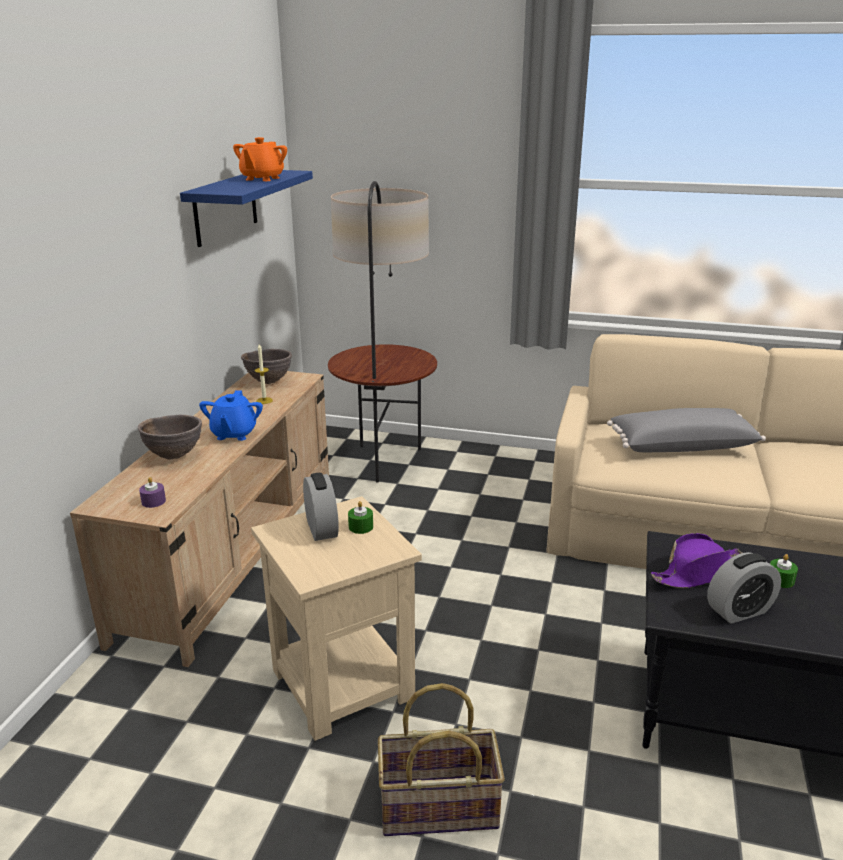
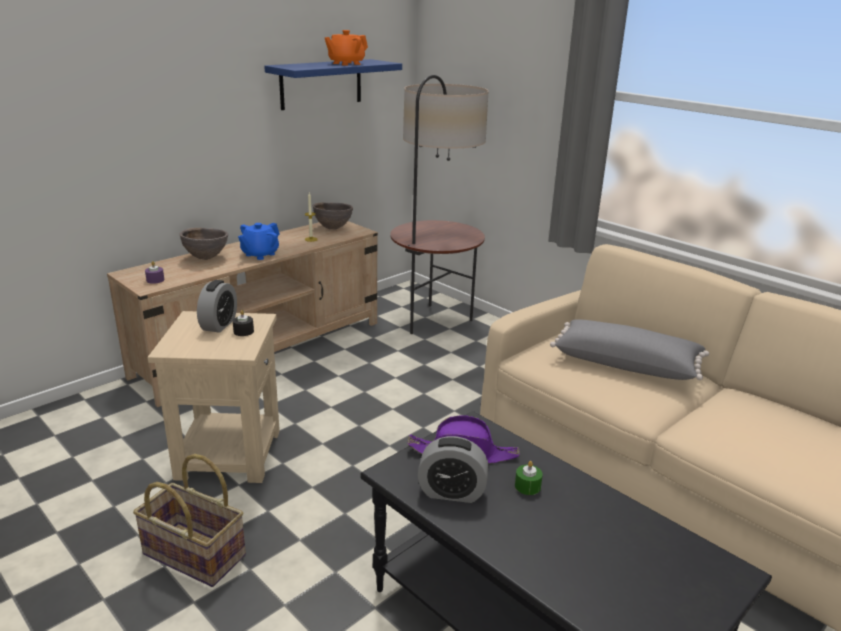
camera: 30 degrees right, 0 degrees up
green candle [348,501,373,534] -> black candle [233,310,254,336]

